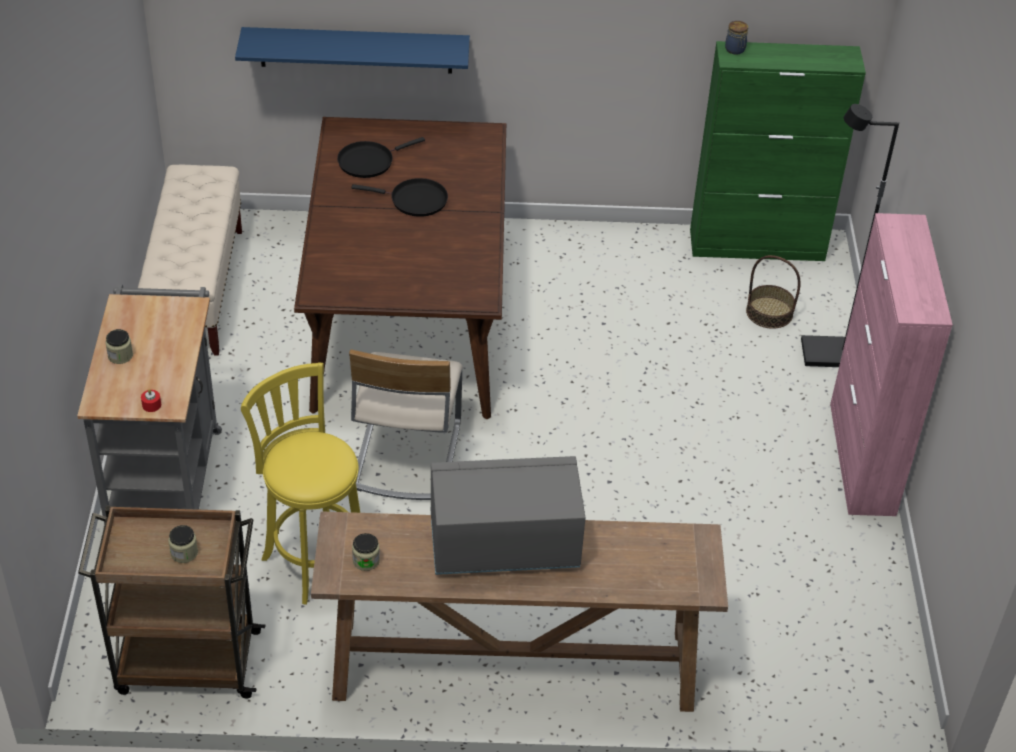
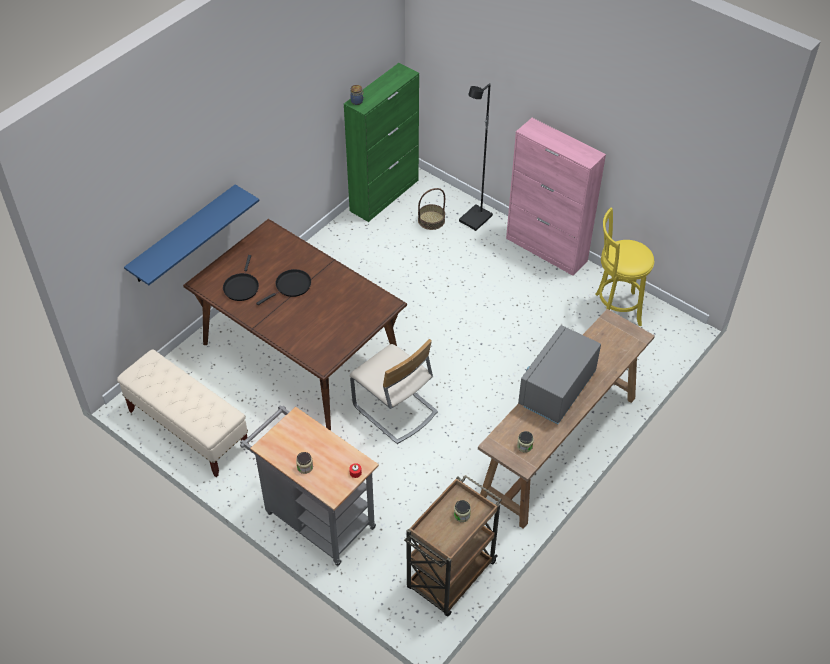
camera: 50 degrees left, 5 degrees up
yellow stool [241,362,360,605] -> yellow stool moved to [595,208,654,327]

